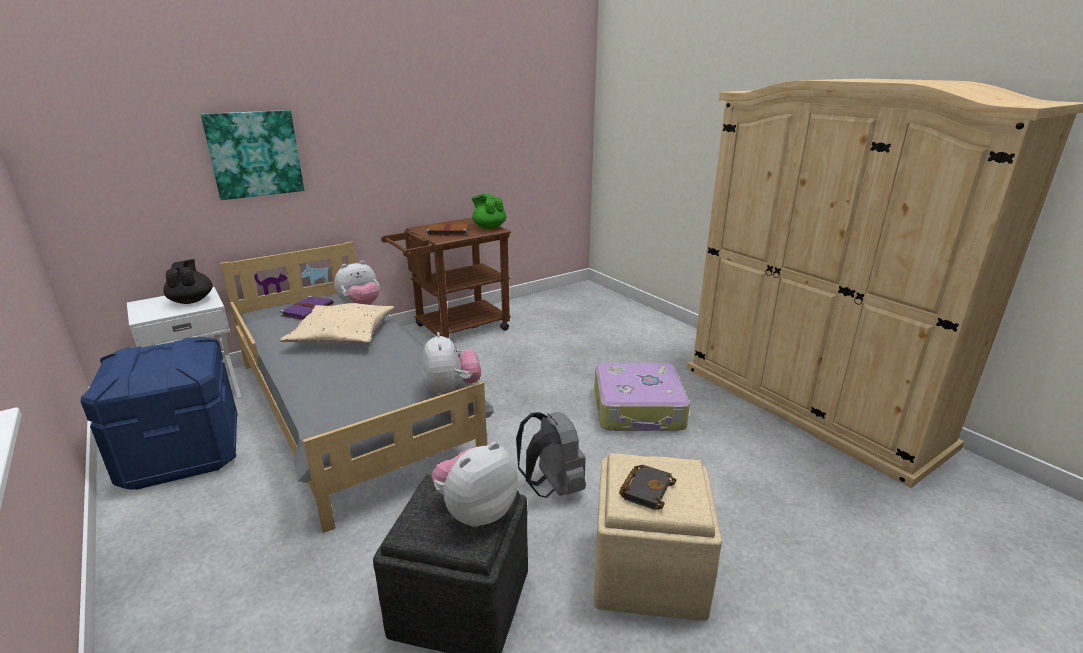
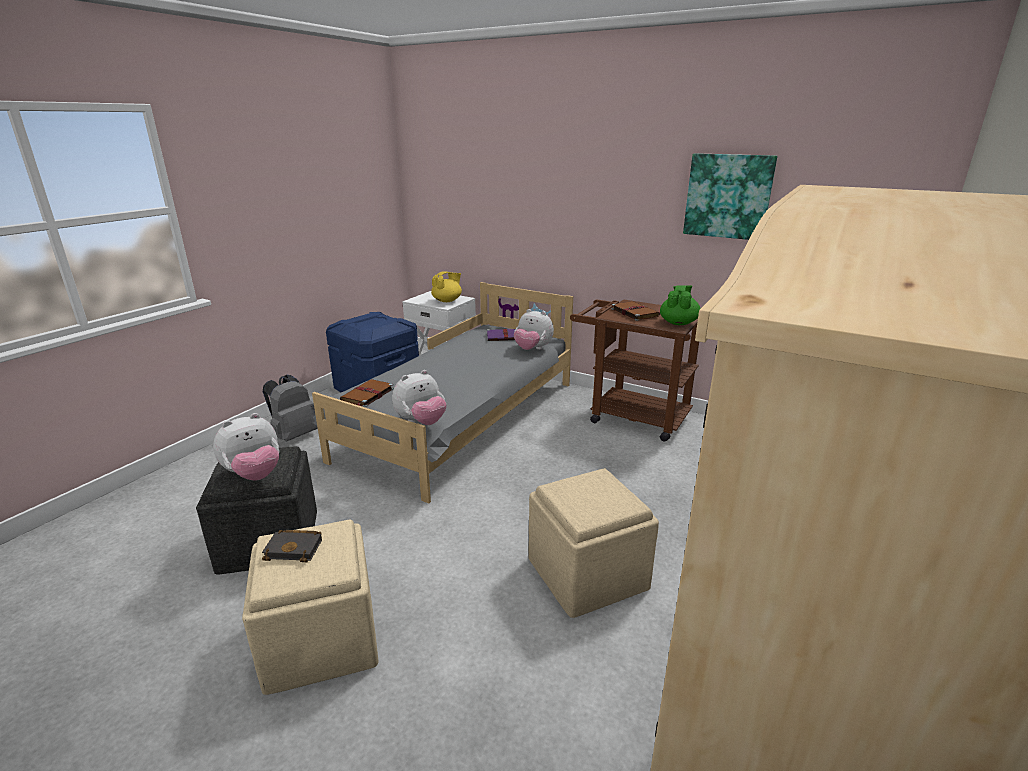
camera: 65 degrees right, 0 degrees up
black teapot [163,259,212,304] -> yellow teapot [431,271,462,302]
picture [201,110,304,200] -> picture moved to [683,153,777,240]
beige pillow [280,303,394,345] -> none
plush toy [431,442,518,527] -> plush toy turned 120 degrees clockwise [213,413,279,481]
grey backpack [516,412,586,498] -> grey backpack moved to [263,375,318,441]
suitcase [594,363,690,431] -> beige ottoman [529,468,659,618]
none -> brown book [340,379,394,407]

